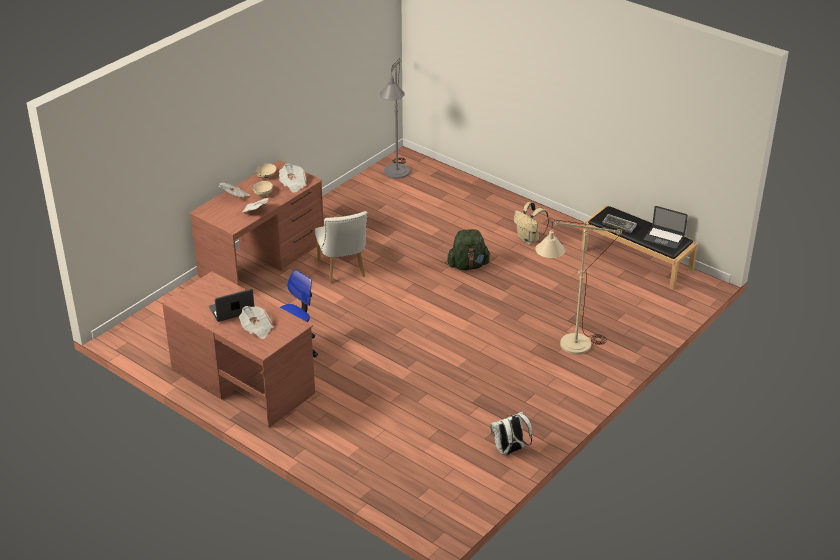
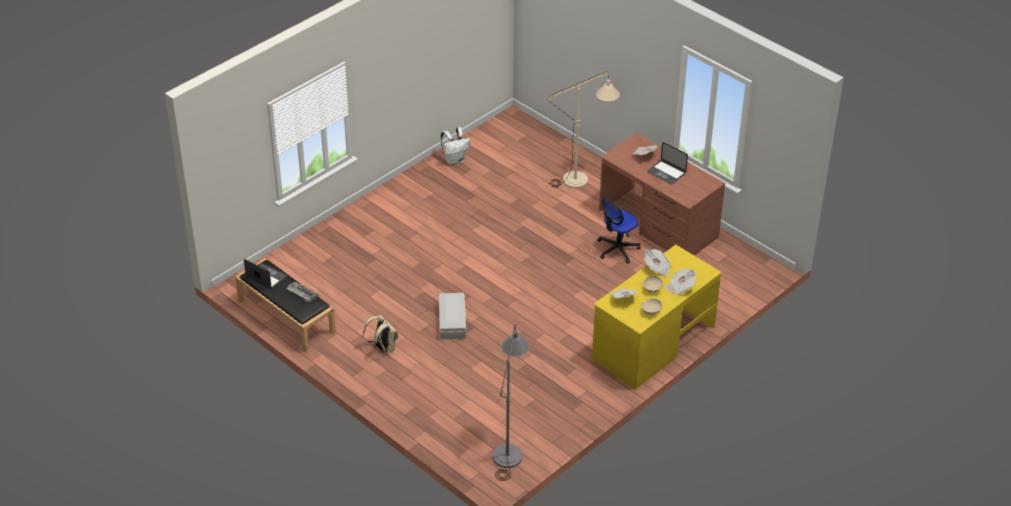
camera: 175 degrees left, 5 degrees up
brown desk [189,160,324,286] -> yellow desk [592,245,722,389]
laptop [209,289,254,322] -> laptop turned 60 degrees clockwise [647,142,688,184]
white chair [315,211,368,283] -> none
green backpack [447,229,490,270] -> white storage box [439,293,466,339]
beige floor lamp [535,220,622,355] -> beige floor lamp moved to [547,72,620,188]

